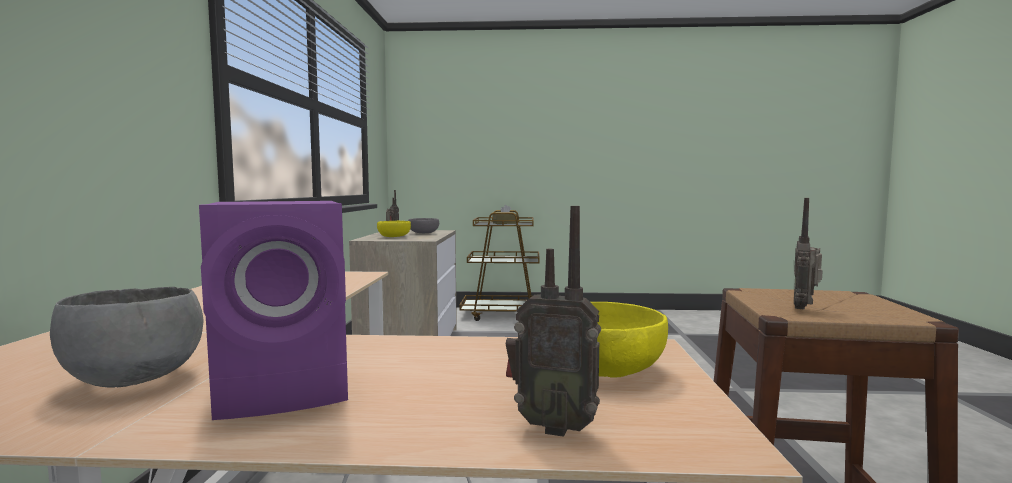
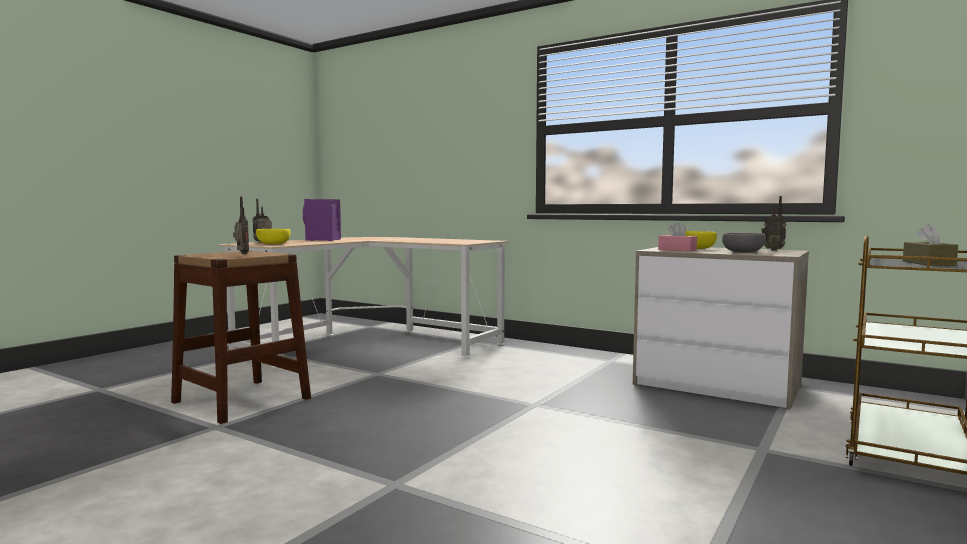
camera: 120 degrees right, 0 degrees up
grey bowl [50,287,203,388] -> none
none -> pink tissue box [658,222,697,252]

